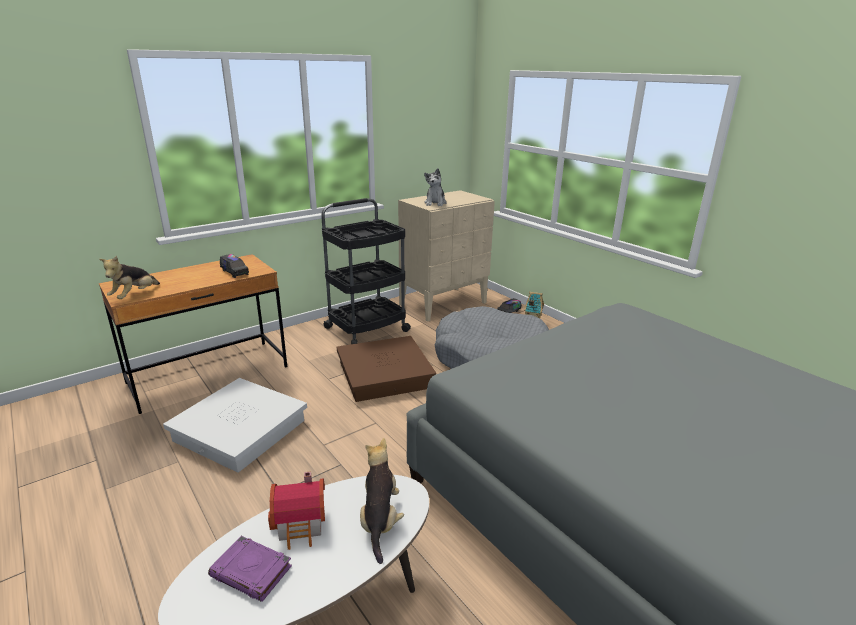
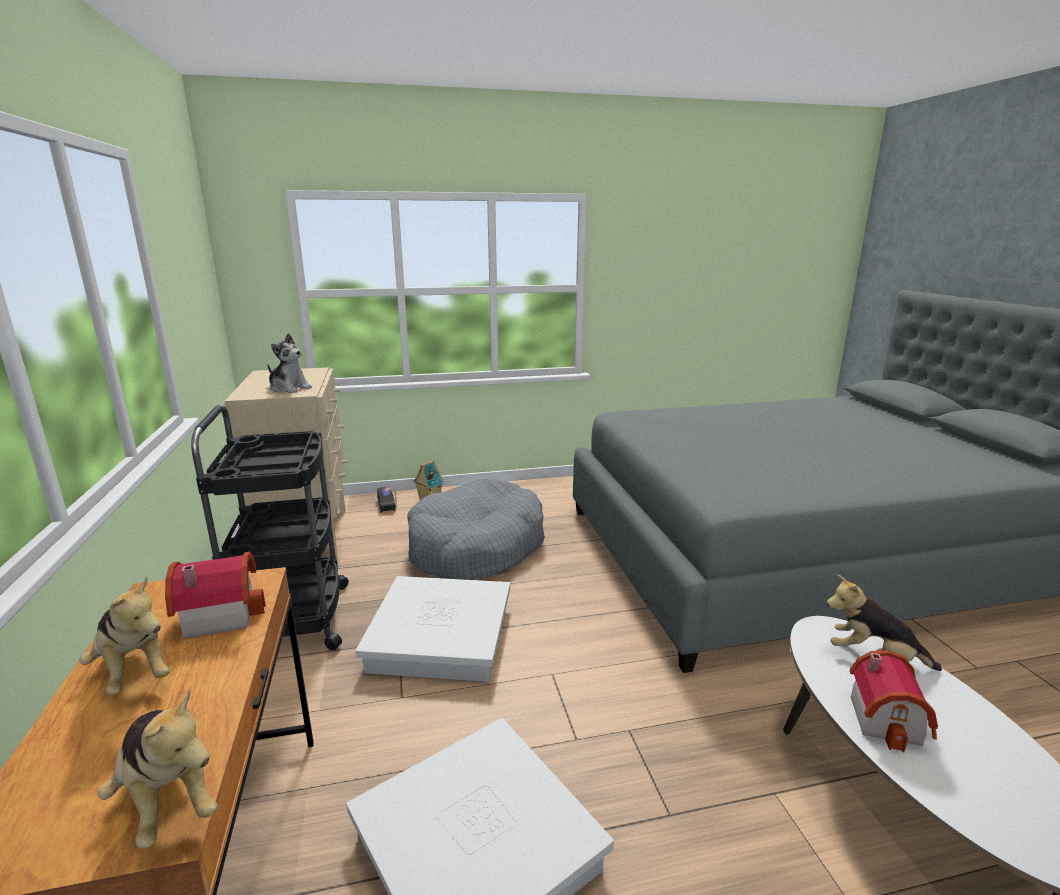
camera: 65 degrees left, 5 degrees down
purple book [208,536,292,602] -> none
toy truck [220,254,249,278] -> toy house [165,552,266,639]
brown storage box [337,336,436,402] -> white storage box [355,576,510,682]
none -> plush toy [79,575,170,695]

